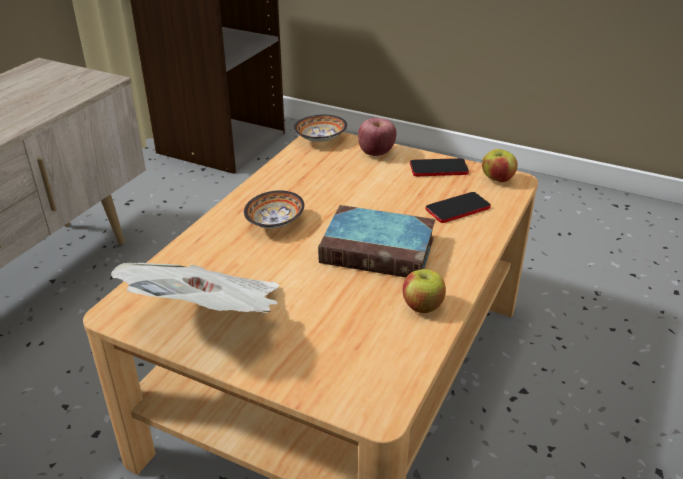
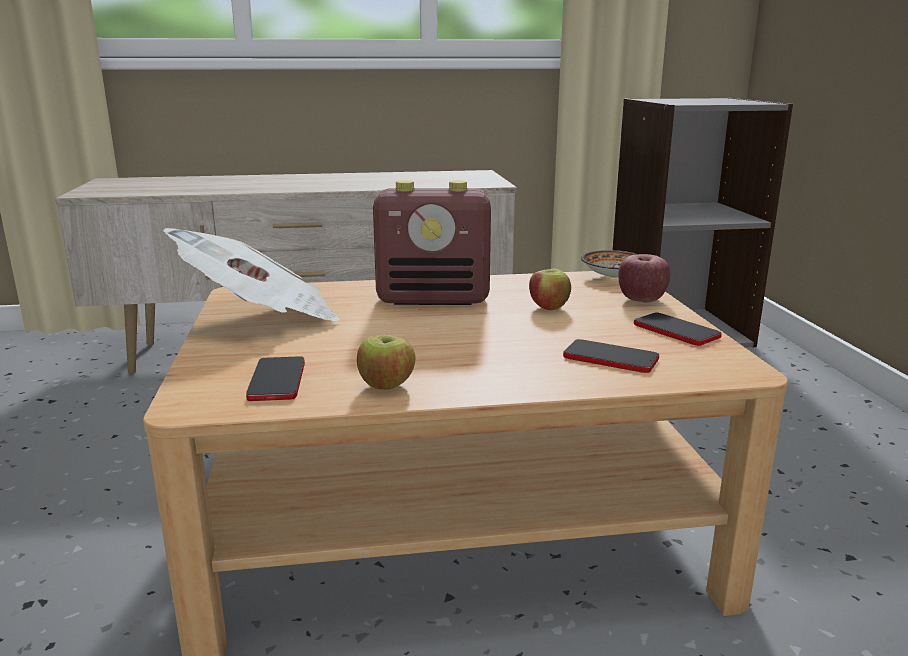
camera: 55 degrees right, 15 degrees down
bowl [244,190,304,229] -> radio [373,180,491,305]
book [318,205,435,277] -> none
apple [482,149,518,182] -> apple moved to [529,269,571,310]
none -> phone [246,356,305,401]

